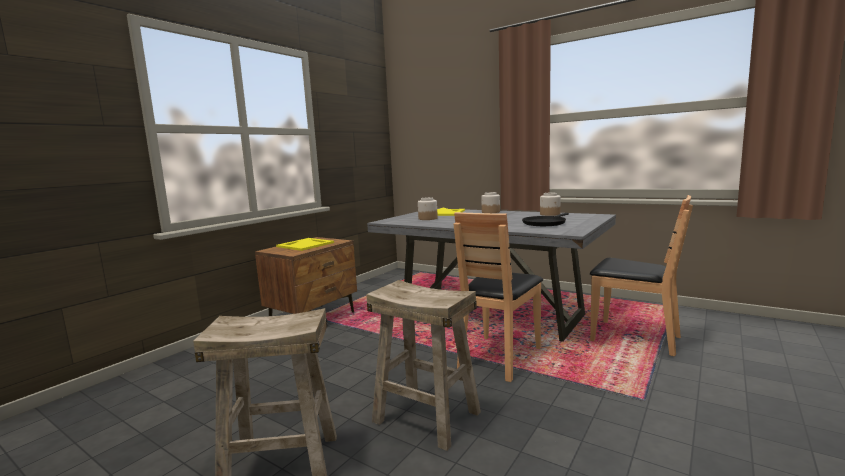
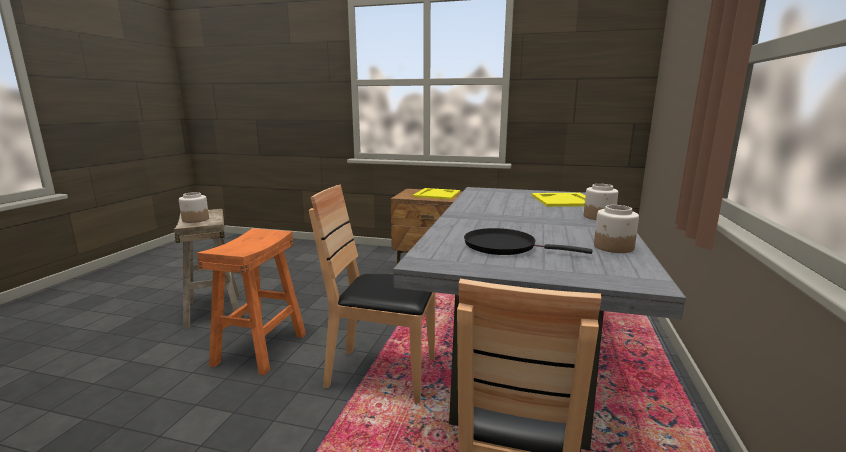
camera: 70 degrees right, 5 degrees up
beige stool [366,280,481,451] -> orange stool [197,228,306,375]
jar [418,197,438,220] -> jar moved to [179,192,209,223]

